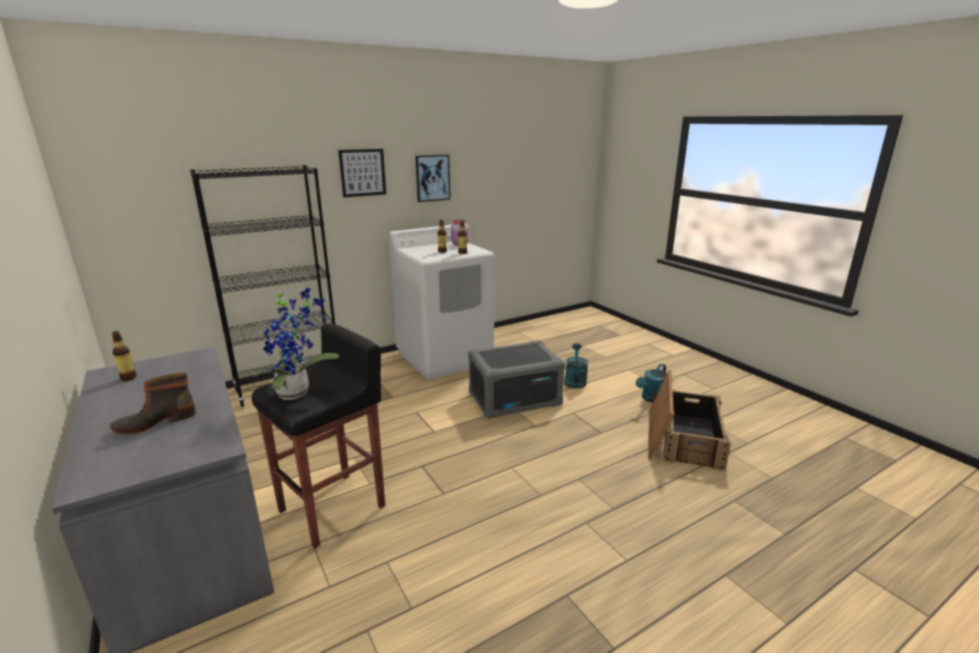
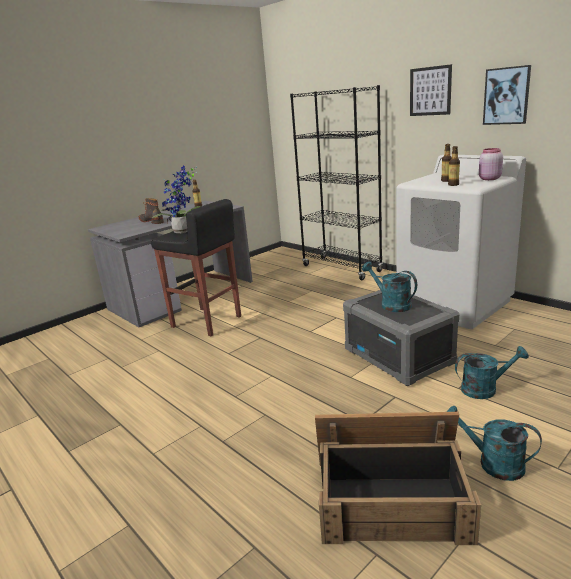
camera: 80 degrees right, 0 degrees up
none -> turquoise watering can [362,261,417,312]

